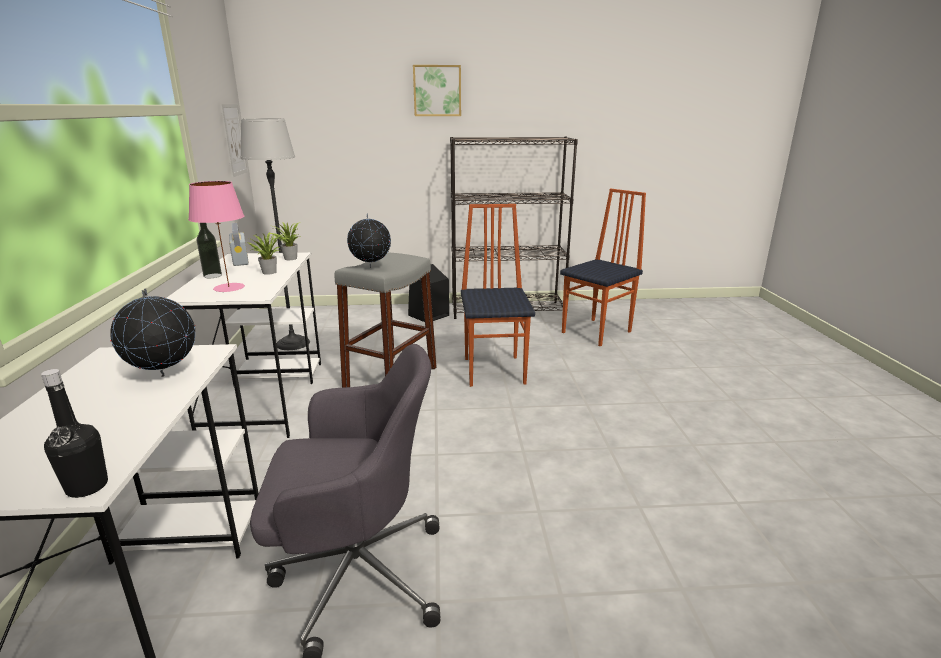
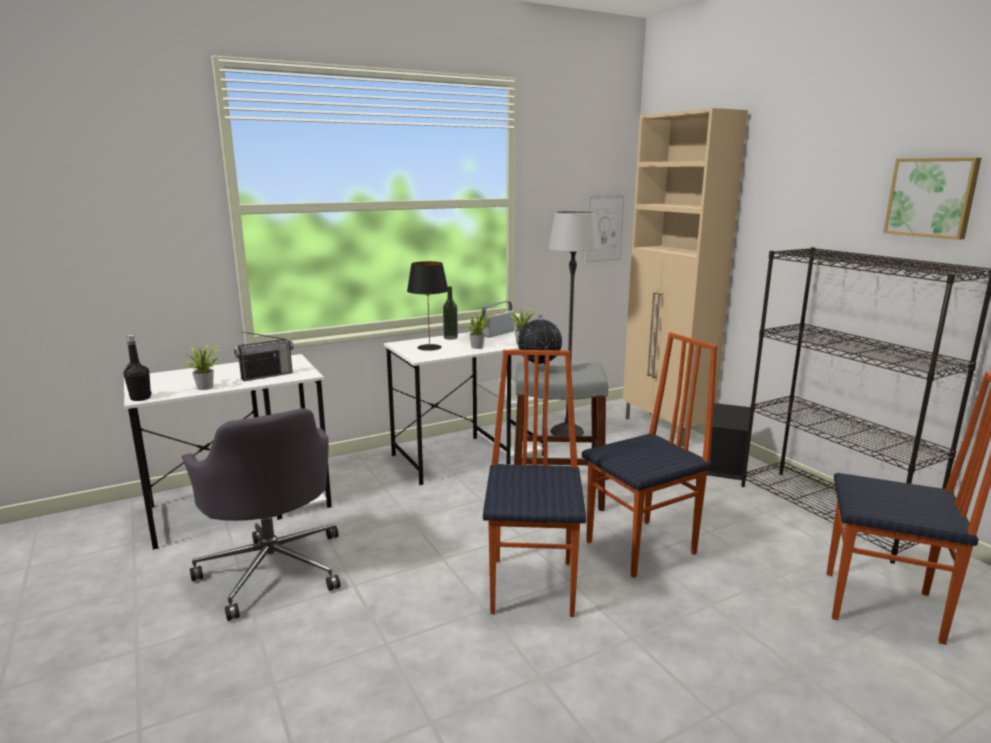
camera: 65 degrees right, 5 degrees down
globe [110,288,195,377] -> radio [234,331,294,381]
pink table lamp [188,181,245,292] -> black table lamp [407,261,449,351]
picture [413,65,461,116] -> picture moved to [883,158,981,240]
none -> potted plant [182,344,221,390]
none -> chair [483,350,586,617]
none -> beige cabinet [623,108,748,447]

